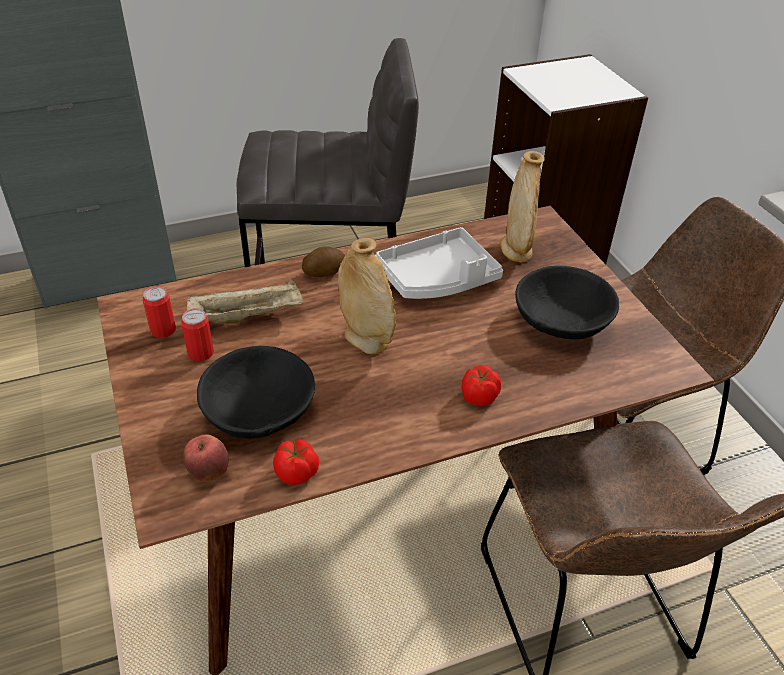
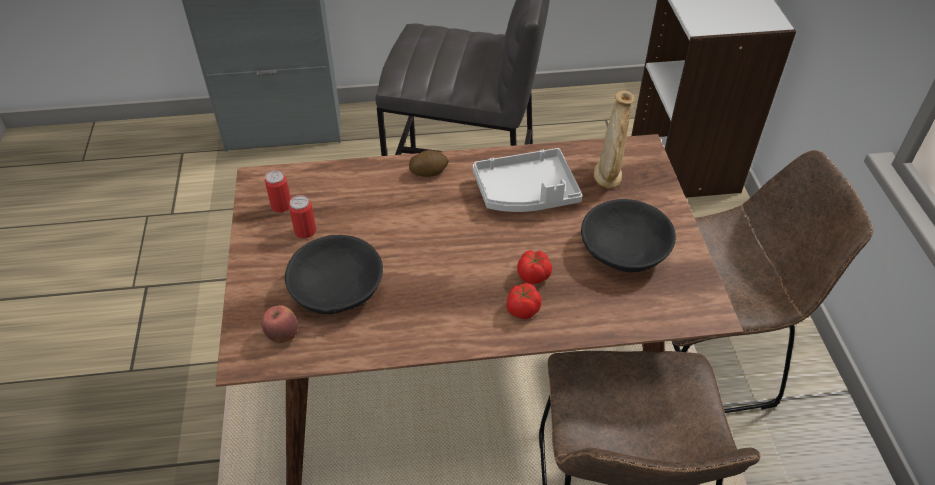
camera: 15 degrees right, 5 degrees up
beige tray [187,280,304,323] -> none
tomato [273,439,319,485] -> tomato moved to [517,250,552,284]
beige vase [338,238,396,354] -> none

